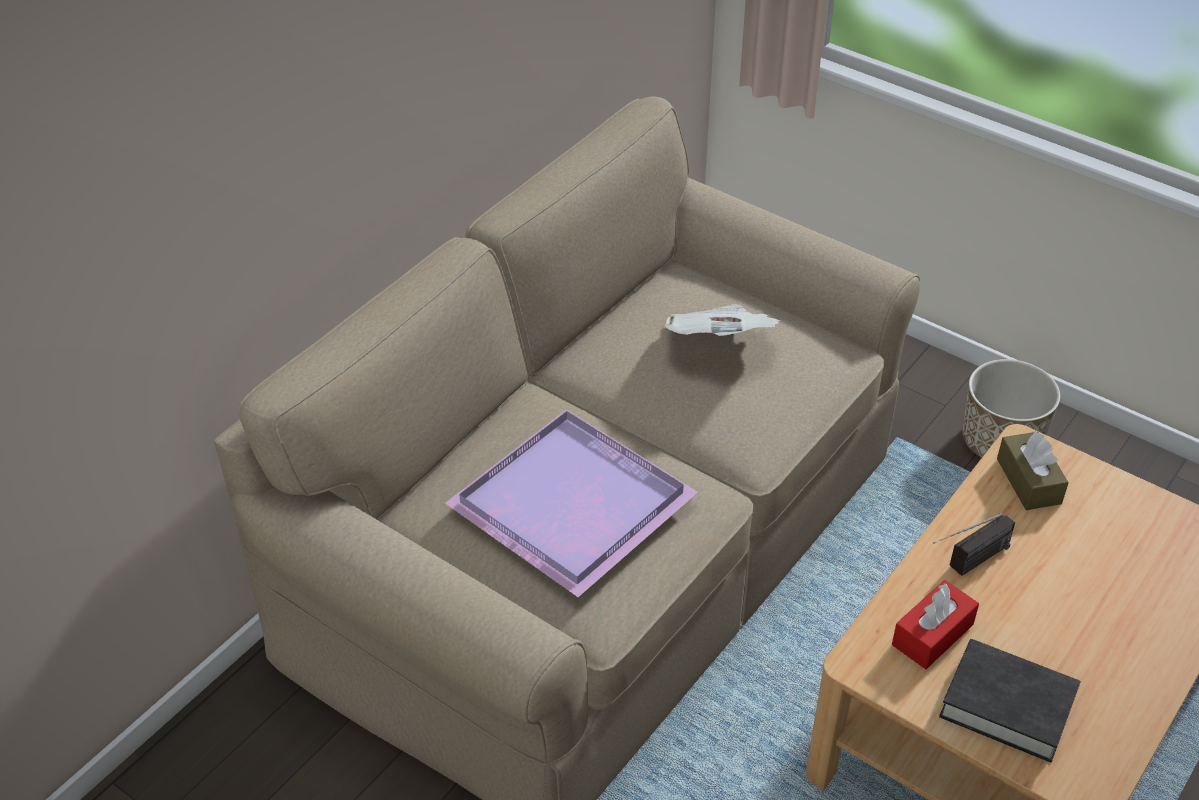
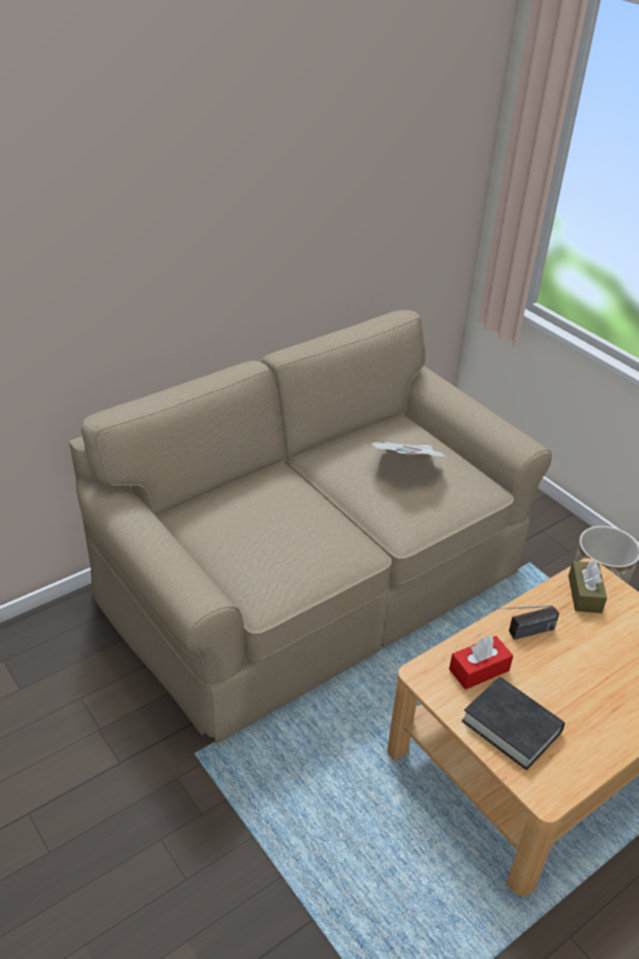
camera: 15 degrees right, 5 degrees down
purple tray [445,409,698,597] -> none

